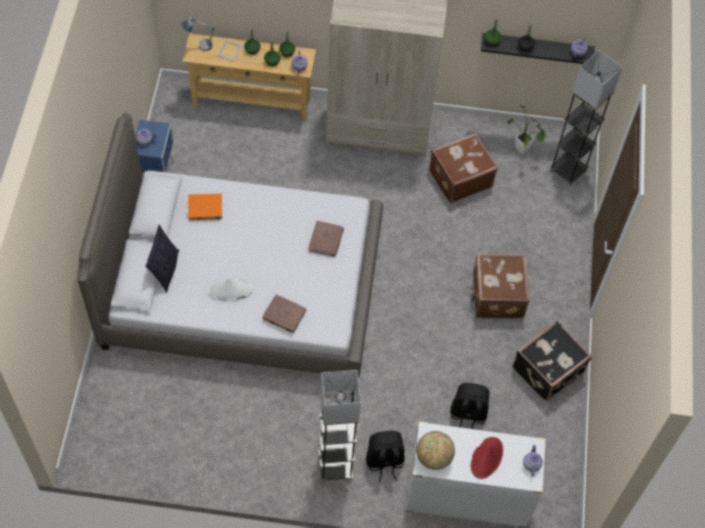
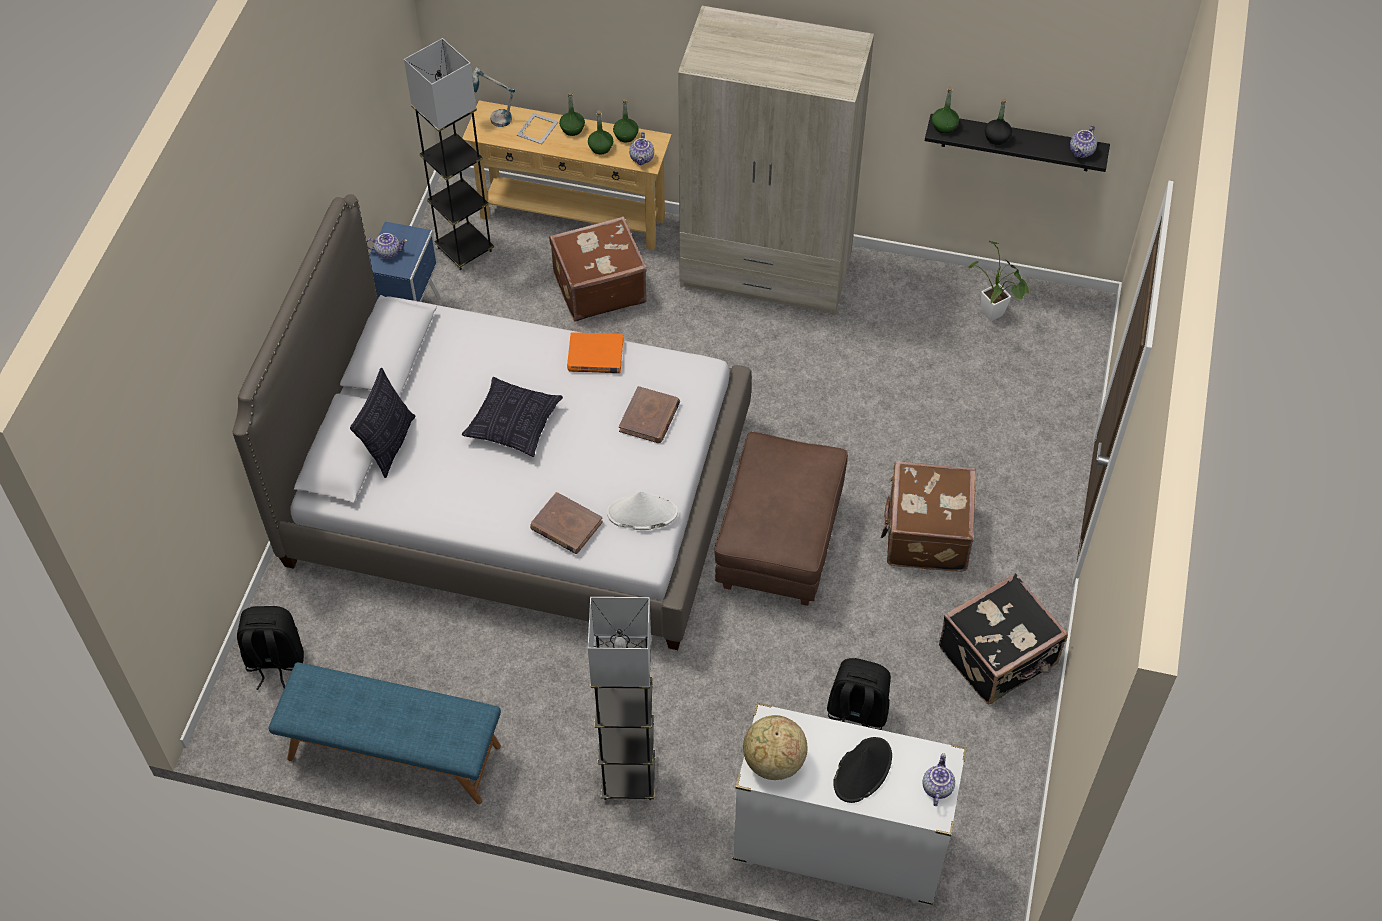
camera: 10 degrees right, 5 degrees down
orange book [188,194,222,220] -> orange book moved to [567,332,623,373]
white hat [209,278,253,301] -> white hat moved to [607,491,678,530]
black backpack [366,431,405,482] -> black backpack moved to [237,606,304,690]
brown suitcase [429,133,498,203] -> brown suitcase moved to [549,216,647,322]
red hat [470,437,503,479] -> black hat [833,737,892,803]
grey floor lamp [550,50,623,185] -> grey floor lamp moved to [404,38,494,270]
none -> blue bench [268,662,501,804]
none -> pillow [462,377,563,457]
none -> brown ottoman [714,431,848,606]

